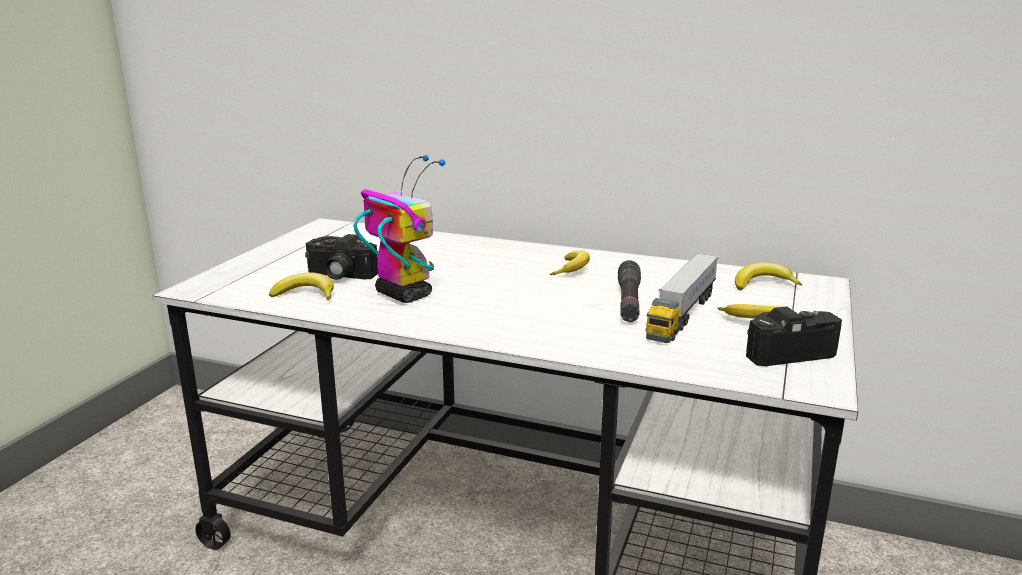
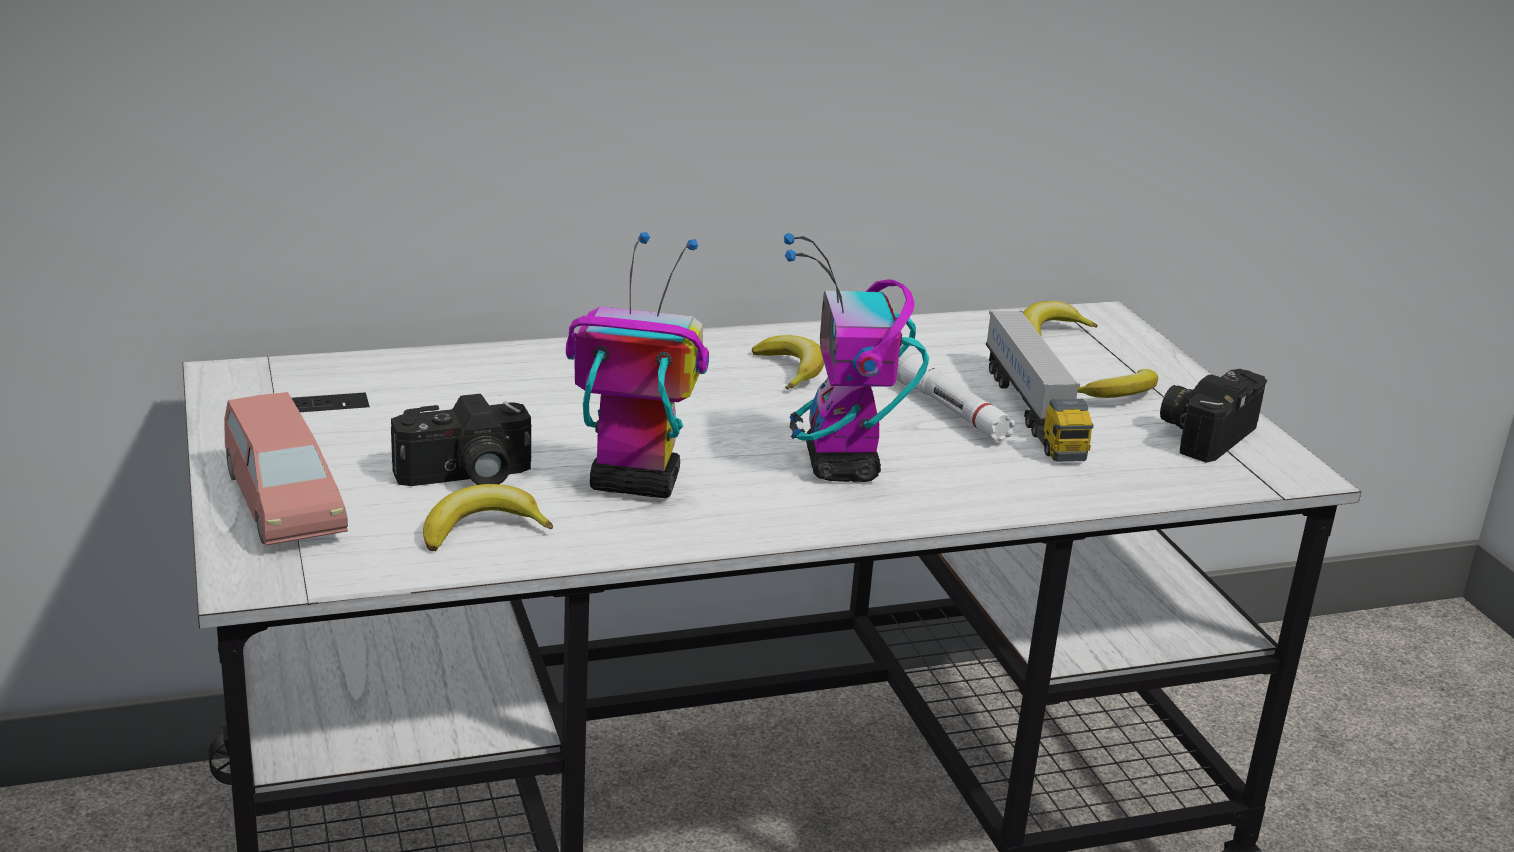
camera: 40 degrees left, 5 degrees up
black flashlight [618,260,641,322] -> white flashlight [896,345,1015,442]
none -> pink toy car [224,392,348,545]
none -> toy robot [784,233,929,482]

